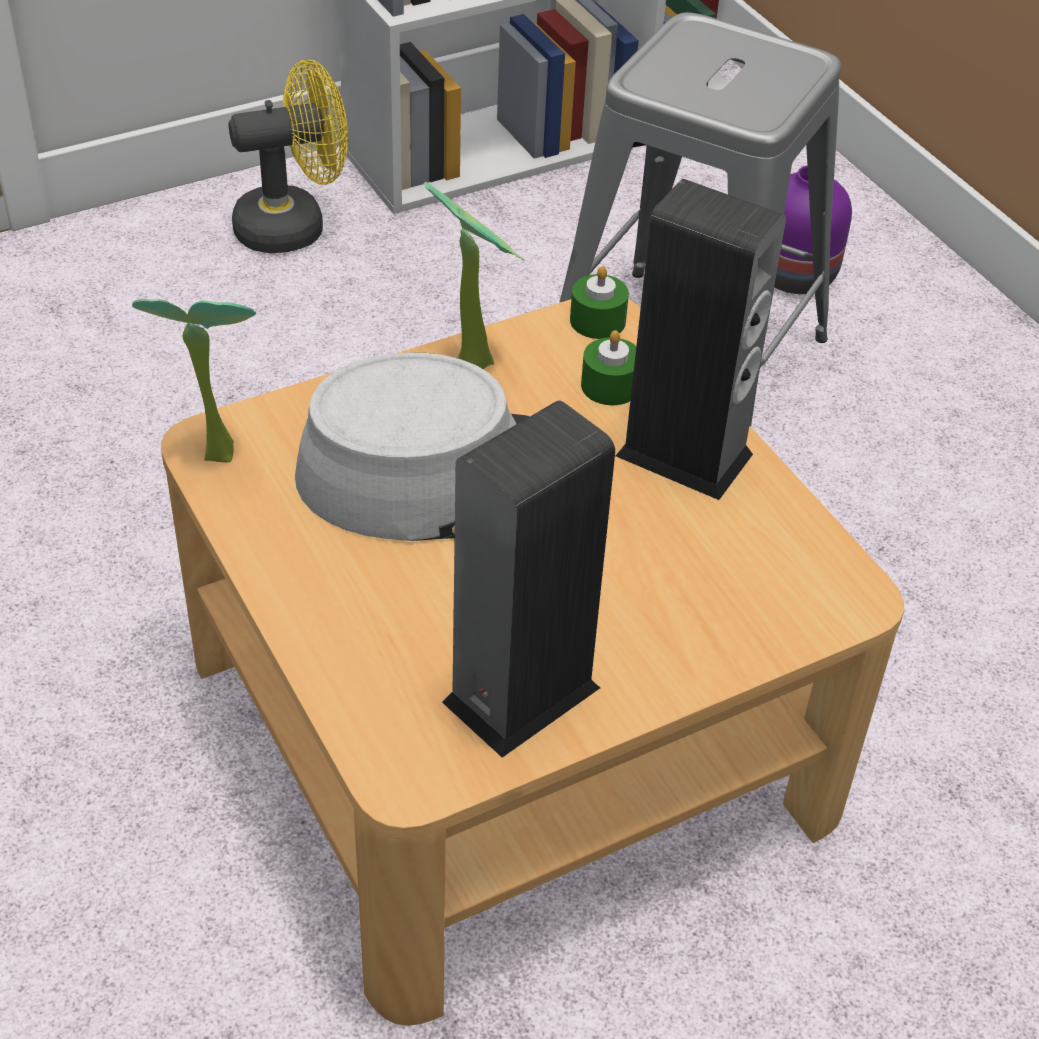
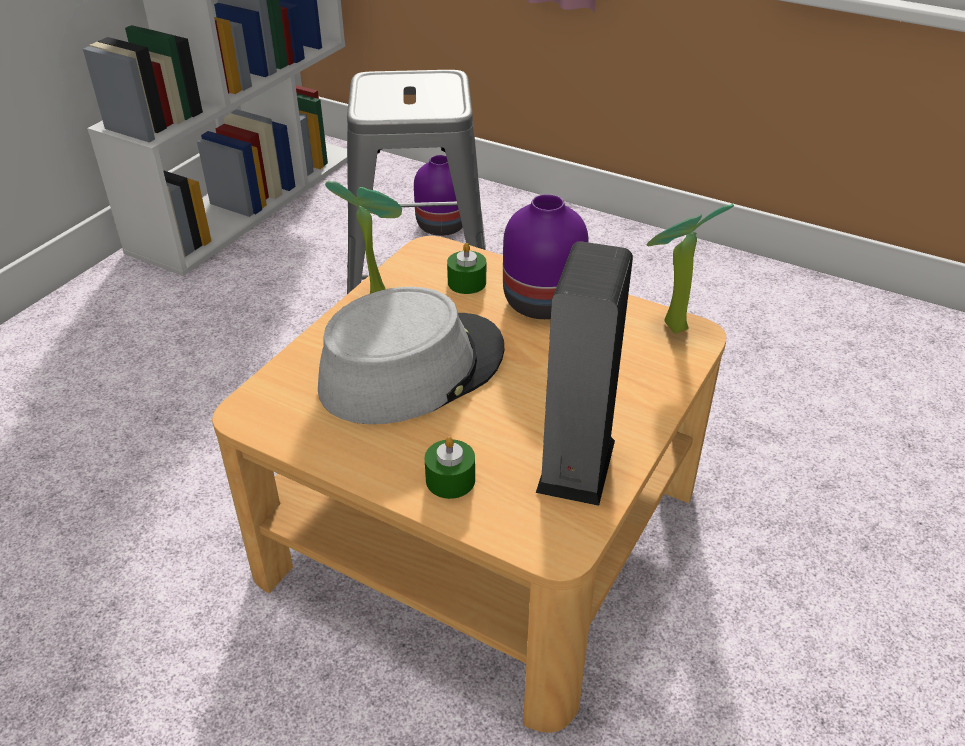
camera: 30 degrees left, 5 degrees down
potted plant [132,299,256,462] -> potted plant moved to [646,204,734,333]
yellow fan [229,59,348,254] -> none
green candle [570,266,629,339] -> green candle moved to [425,437,475,499]
speaker [615,179,786,500] -> purple vase [503,194,589,319]

